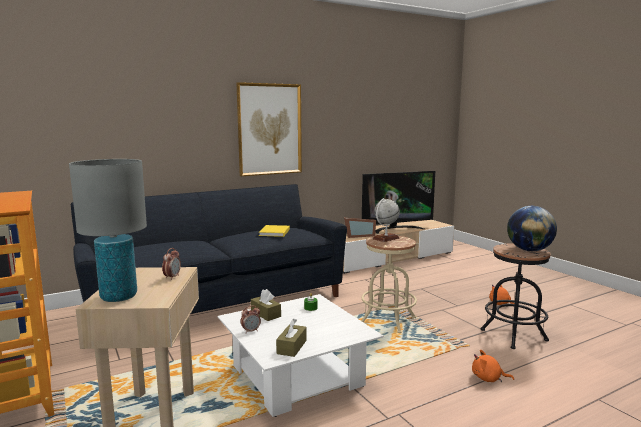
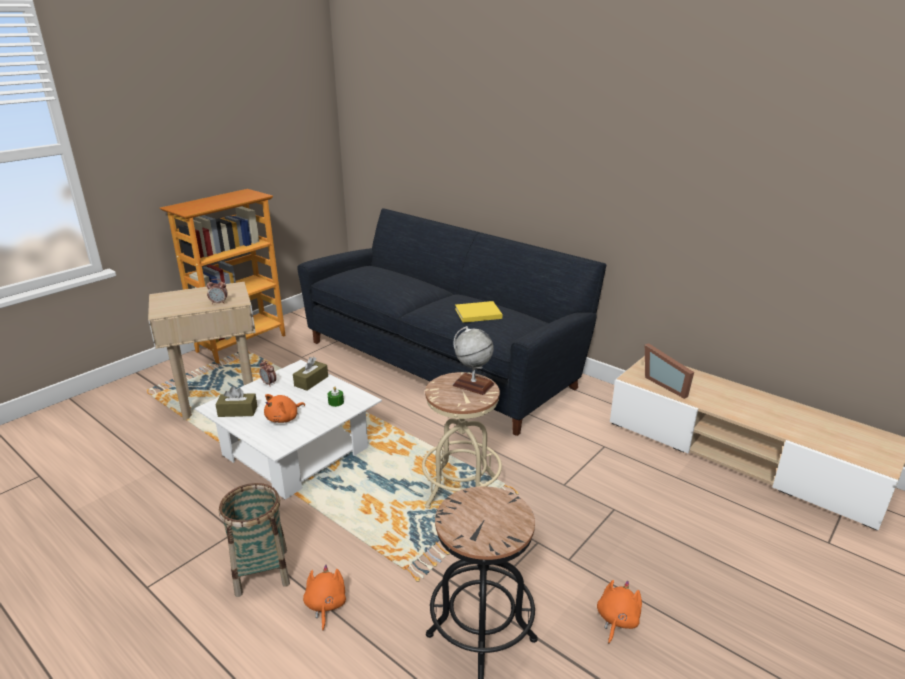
camera: 70 degrees right, 15 degrees up
grey table lamp [69,159,147,302] -> none
picture [236,82,302,176] -> none
television [362,171,435,234] -> none
globe [507,206,557,251] -> none
none -> basket [219,483,290,597]
none -> orange plush toy [264,394,305,423]

